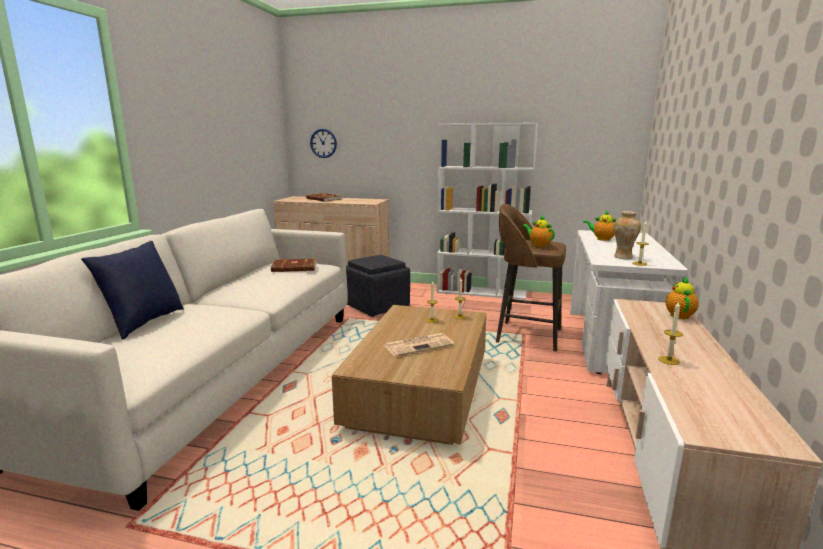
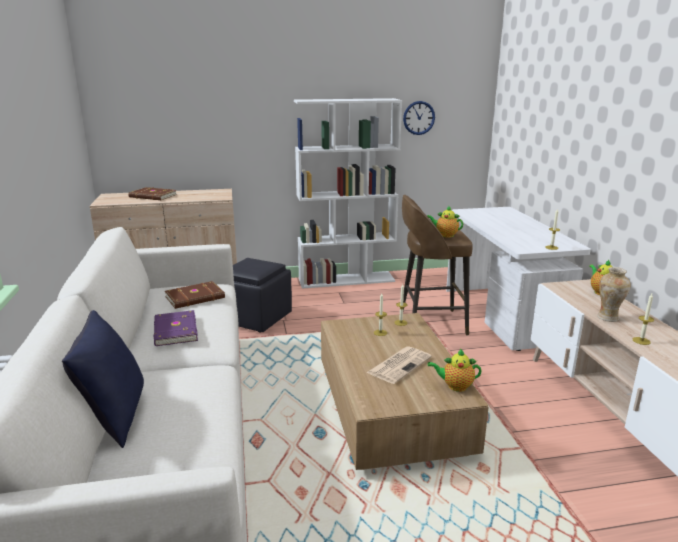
camera: 25 degrees left, 5 degrees up
wall clock [310,129,337,158] -> wall clock moved to [403,101,435,135]
teapot [583,210,617,241] -> teapot moved to [427,349,481,392]
vase [614,211,641,259] -> vase moved to [597,267,631,322]
none -> purple book [154,310,198,346]

